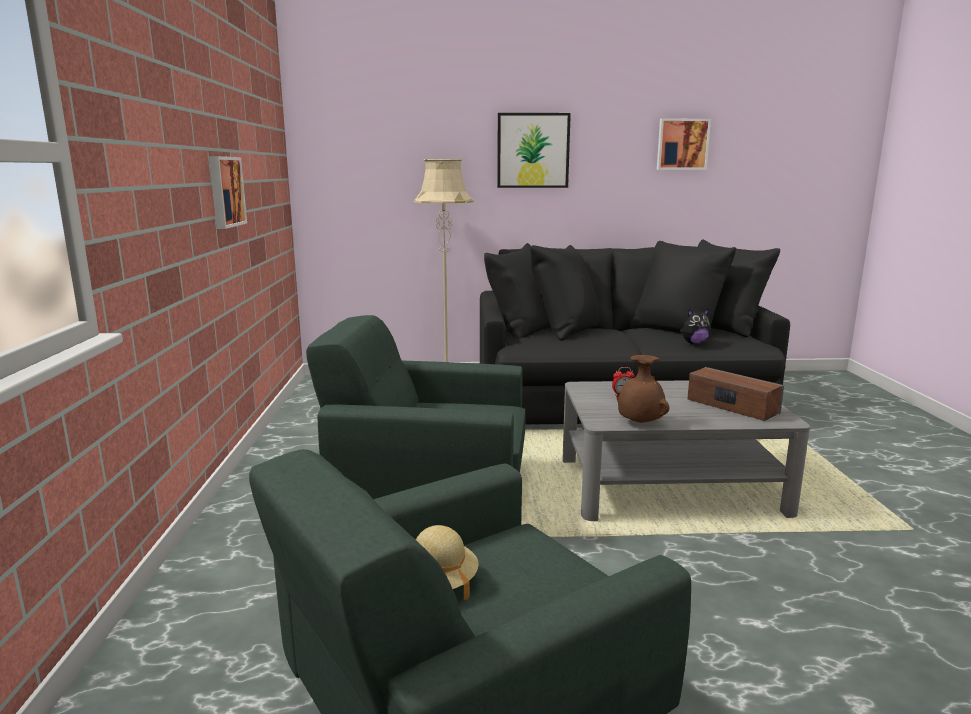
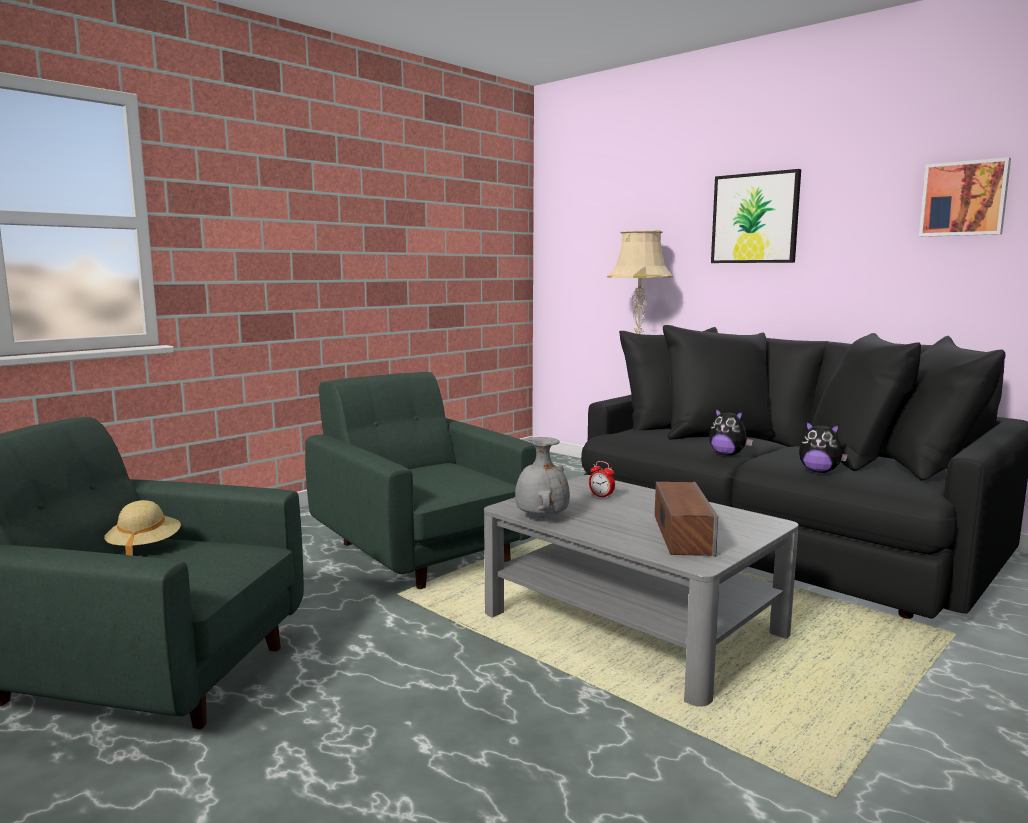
camera: 45 degrees right, 5 degrees down
picture [209,156,247,229] -> none
brown vase [616,355,669,423] -> grey vase [515,437,570,517]
none -> plush toy [709,408,753,456]

